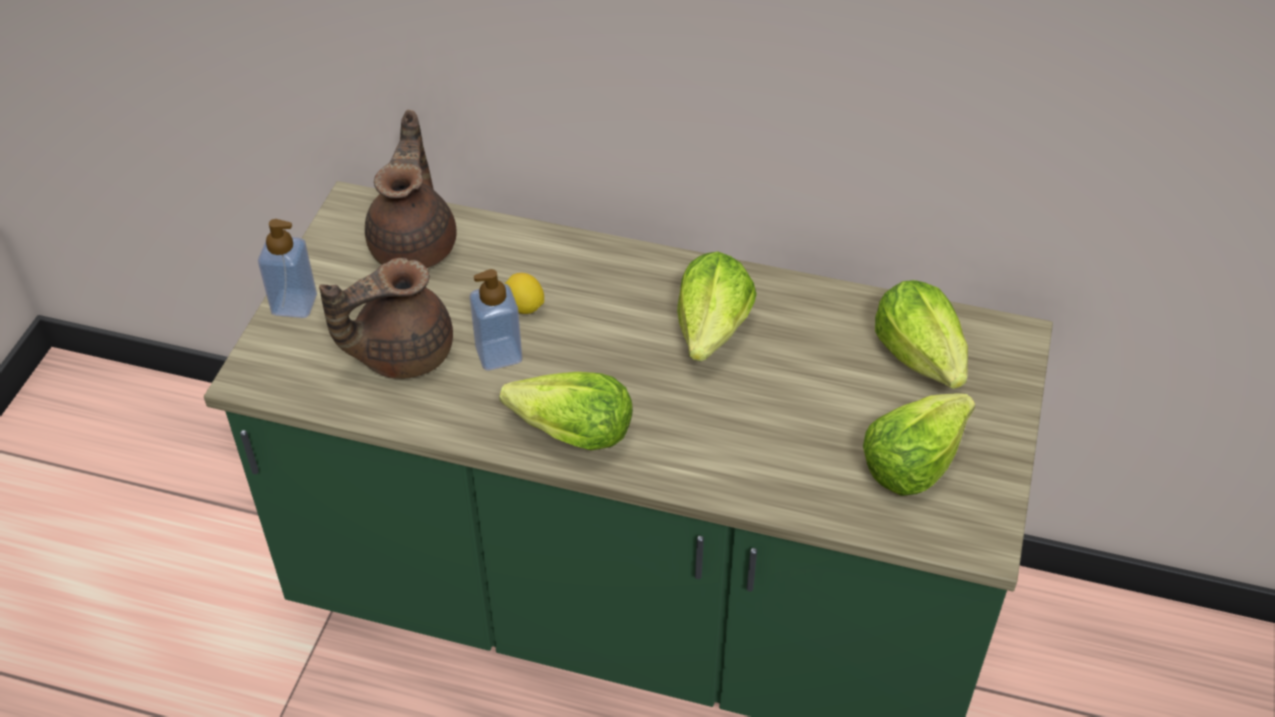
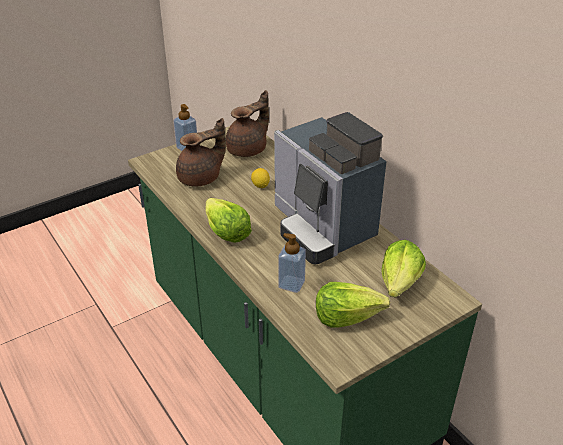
camera: 40 degrees right, 10 degrees down
brown teapot [319,258,453,379] -> brown teapot turned 135 degrees clockwise [176,118,226,187]
soap dispenser [470,269,522,370] -> soap dispenser moved to [278,233,306,293]
lettuce [677,251,757,361] -> coffee machine [274,112,386,265]

